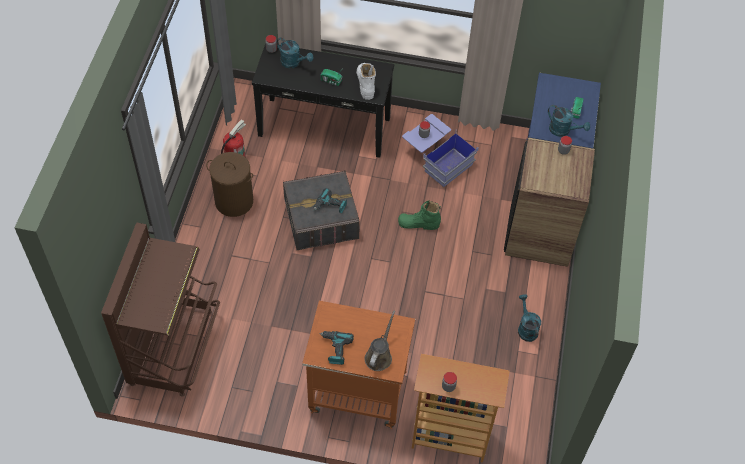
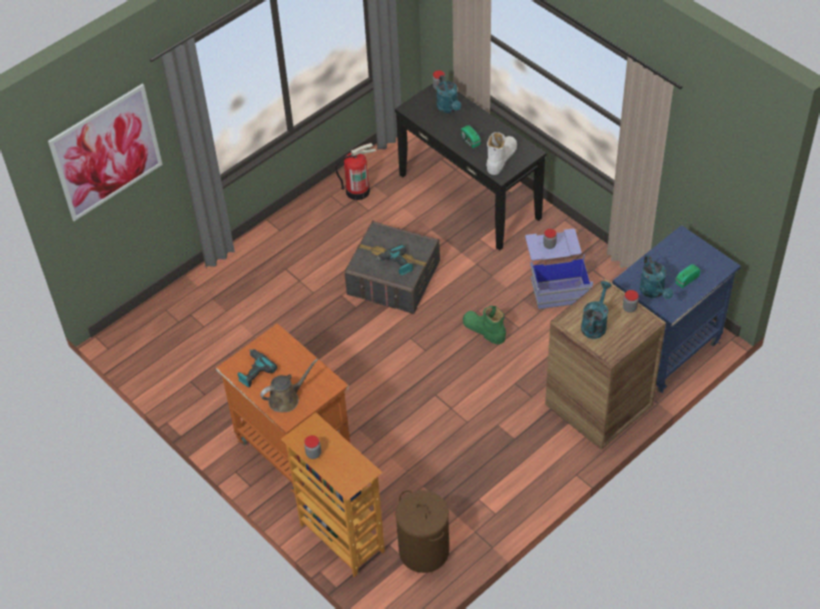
camera: 40 degrees right, 5 degrees down
brown shoe rack [101,223,220,397] -> none
brown laundry basket [206,152,253,217] -> brown laundry basket moved to [396,490,449,573]
turquoise watering can [518,294,541,342] -> turquoise watering can moved to [581,281,612,339]
none -> picture [48,84,163,221]

